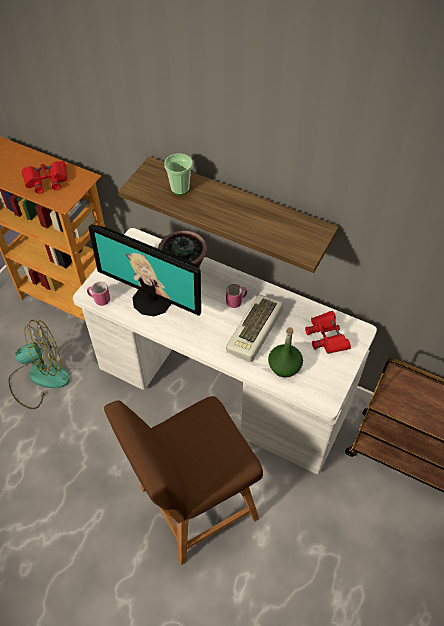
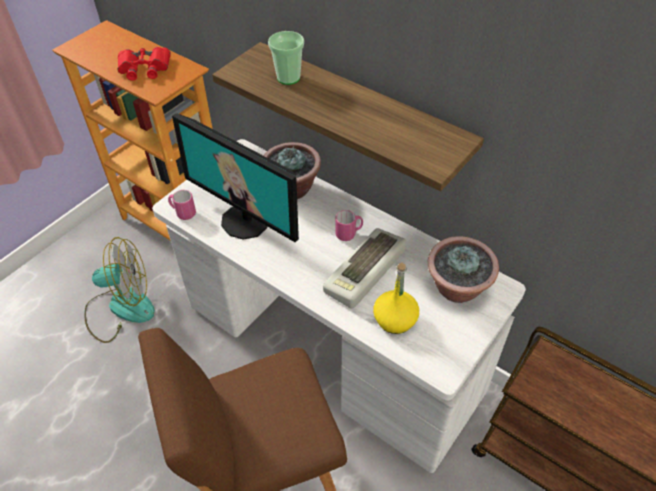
camera: 10 degrees right, 5 degrees down
green bottle [268,327,303,377] -> yellow bottle [373,263,419,334]
red binoculars [305,311,351,354] -> potted plant [428,236,499,303]

